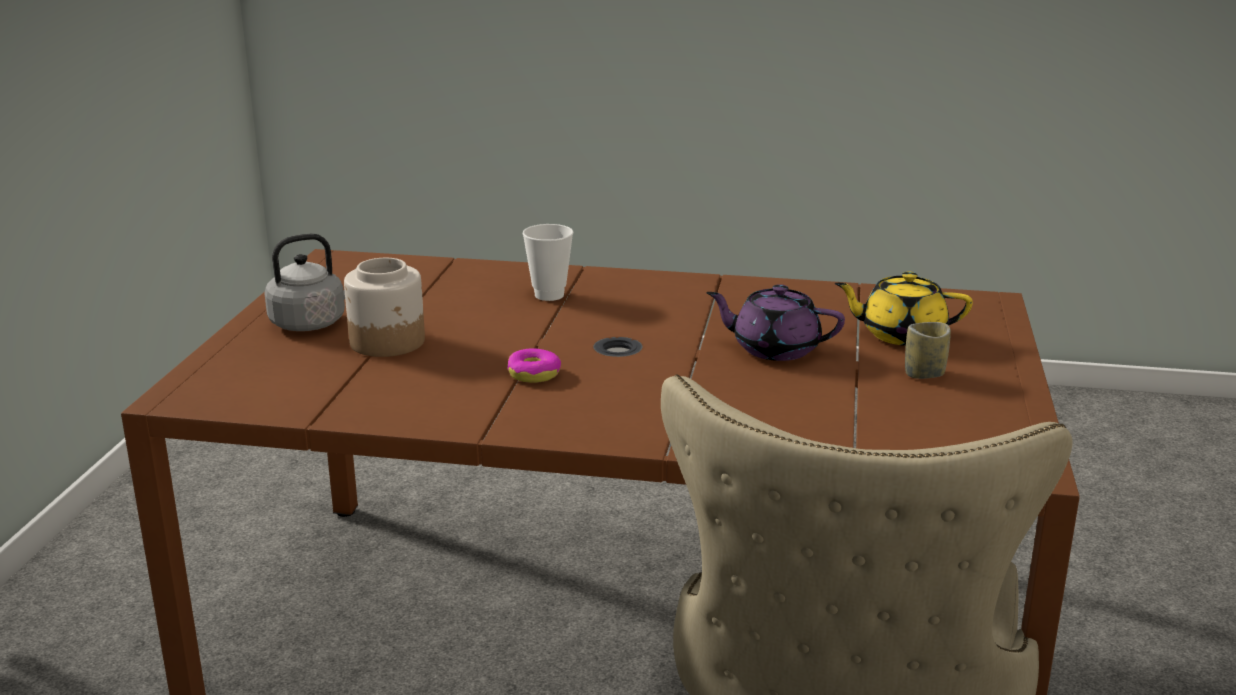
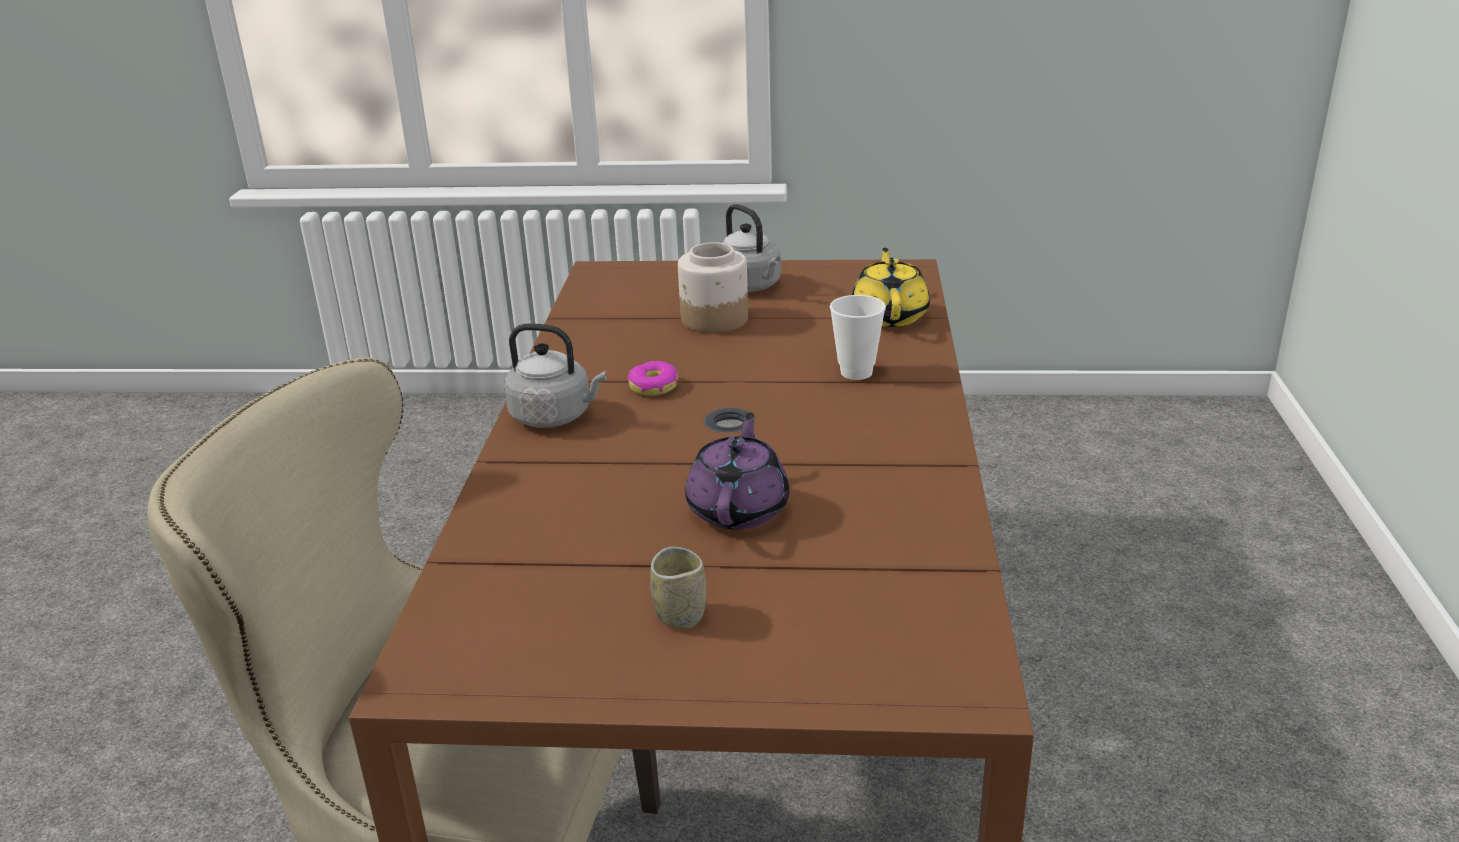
camera: 85 degrees right, 5 degrees up
yellow teapot [834,272,973,346] -> yellow teapot moved to [852,248,930,327]
none -> grey kettle [504,323,606,428]

